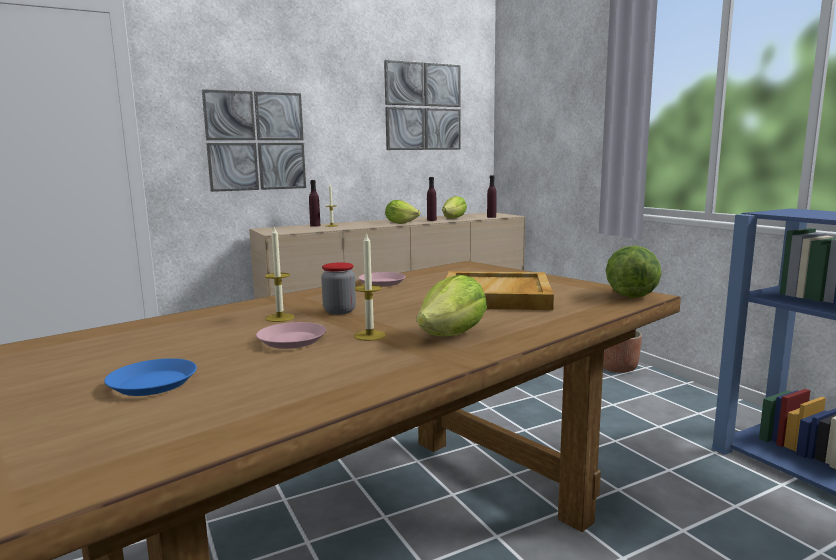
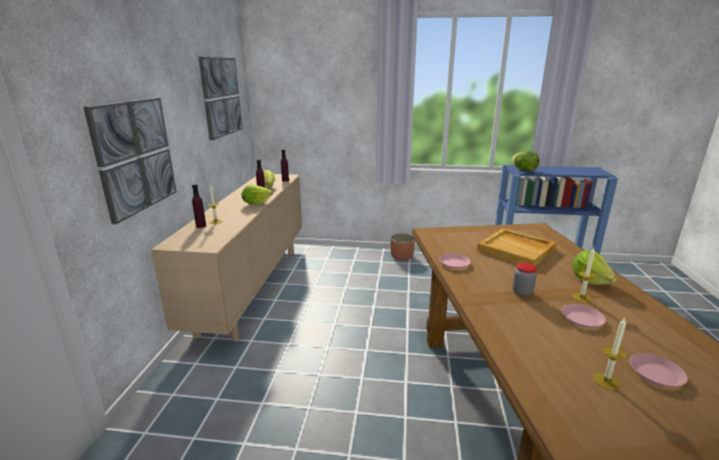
camera: 55 degrees left, 10 degrees up
blue plate [104,358,197,396] -> pink plate [630,353,688,387]
candle [265,227,295,322] -> candle moved to [593,318,627,390]
lettuce [606,246,661,298] -> lettuce moved to [512,151,540,171]

